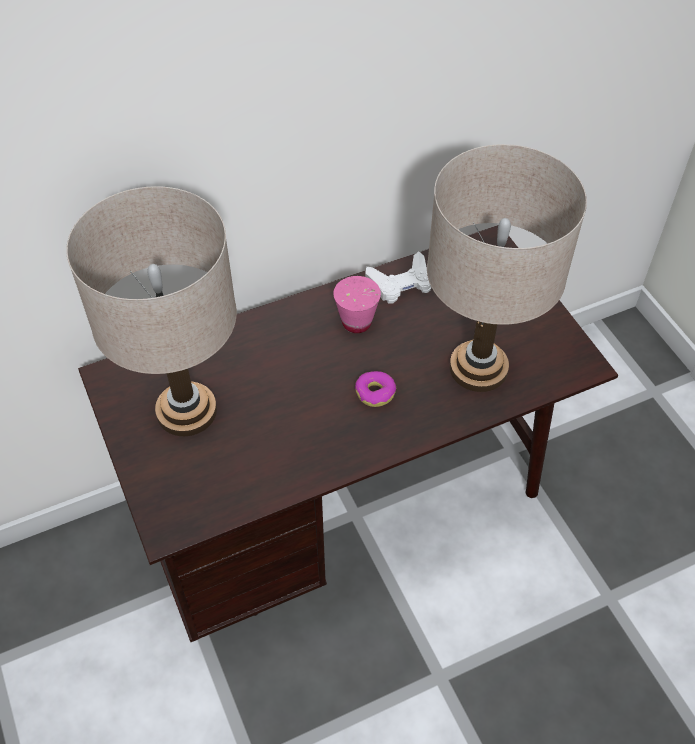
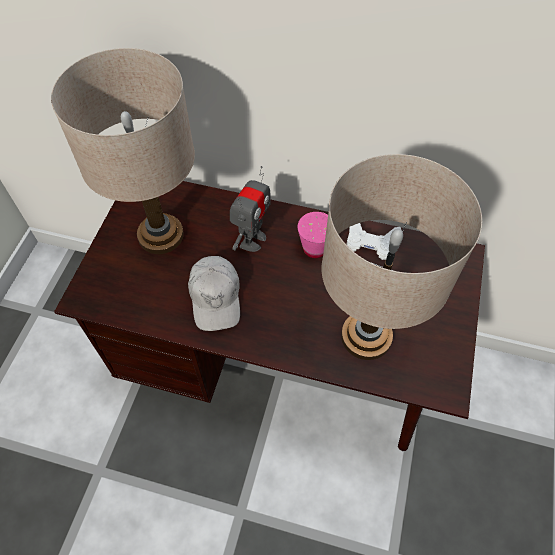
camera: 40 degrees right, 5 degrees up
donut [355,371,396,407] -> none
none -> white cap [188,256,240,331]
none -> toy robot [230,166,271,252]

